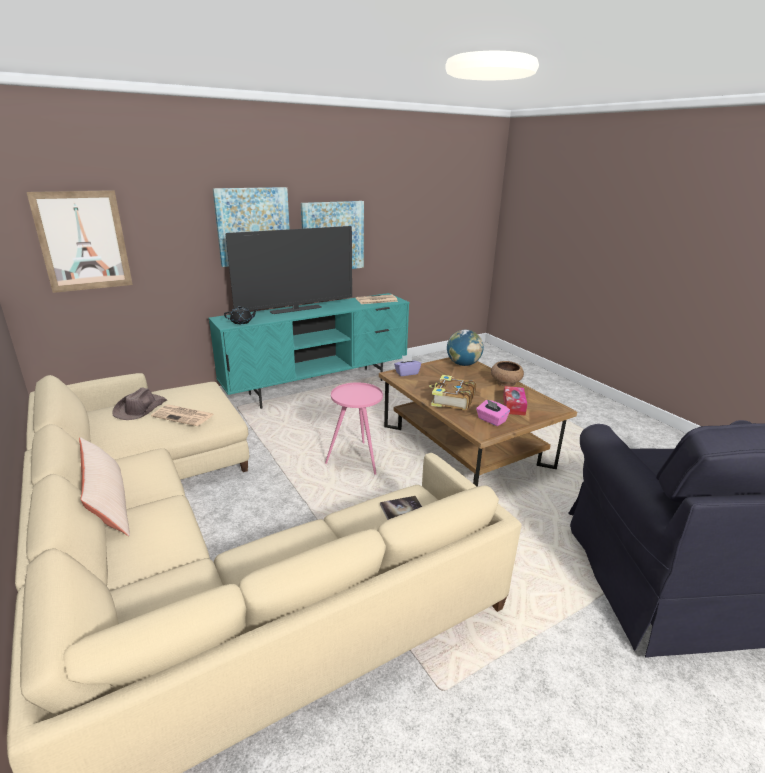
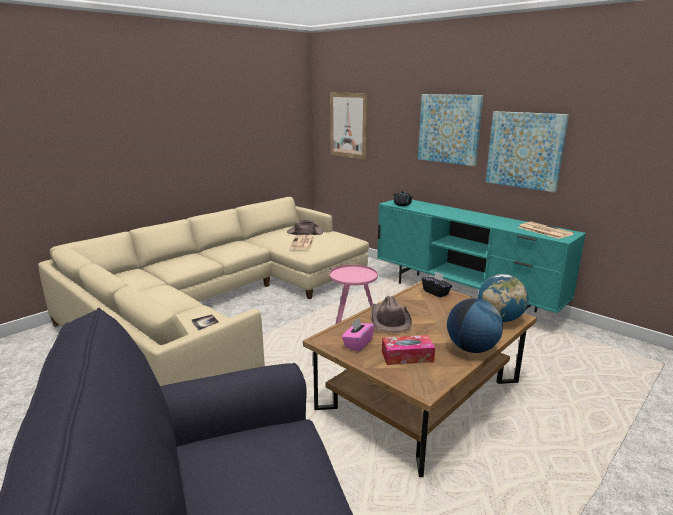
camera: 75 degrees right, 5 degrees down
beige pillow [79,437,130,536] -> none
television [226,226,352,314] -> none
purple tissue box [394,355,421,376] -> black tissue box [422,272,452,298]
book [429,375,476,411] -> brown hat [371,296,412,332]
brown bowl [491,361,524,386] -> globe [447,298,503,353]

